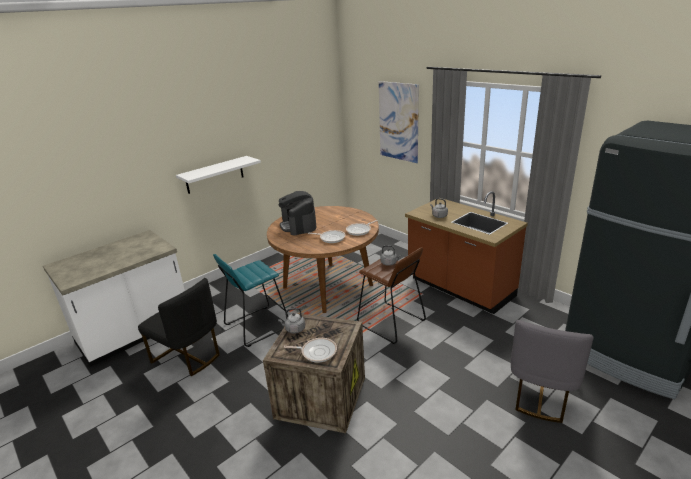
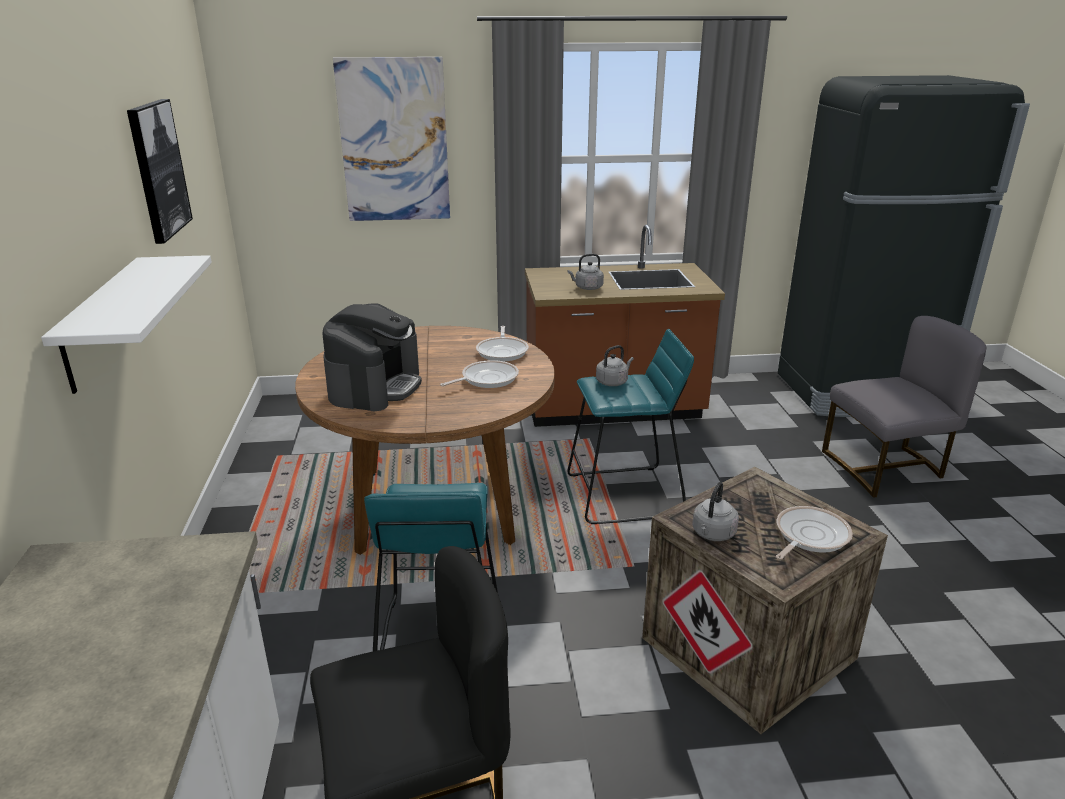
camera: 55 degrees left, 0 degrees up
coffee machine [279,191,316,235] -> coffee machine turned 90 degrees counterclockwise [322,303,422,411]
brown stool [357,248,426,344] -> turquoise stool [567,329,694,524]
grey chair [511,320,594,423] -> grey chair turned 75 degrees counterclockwise [822,316,986,498]
none -> picture [127,99,193,244]

